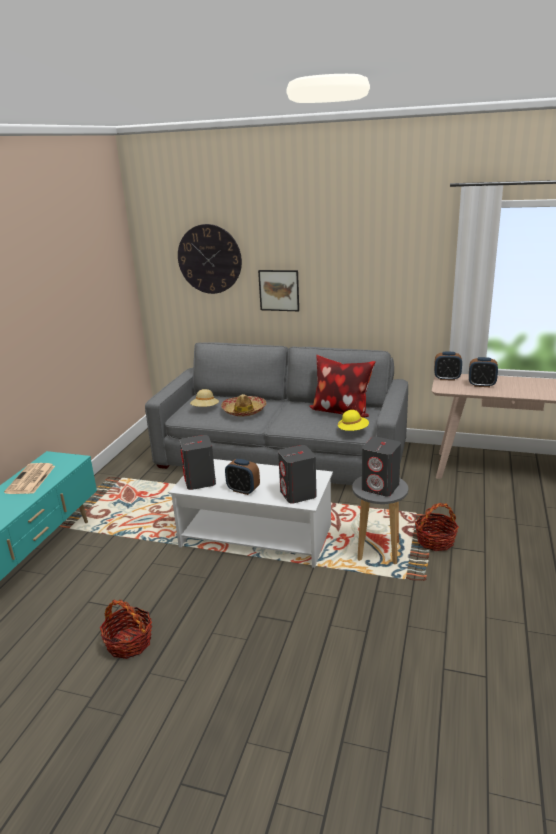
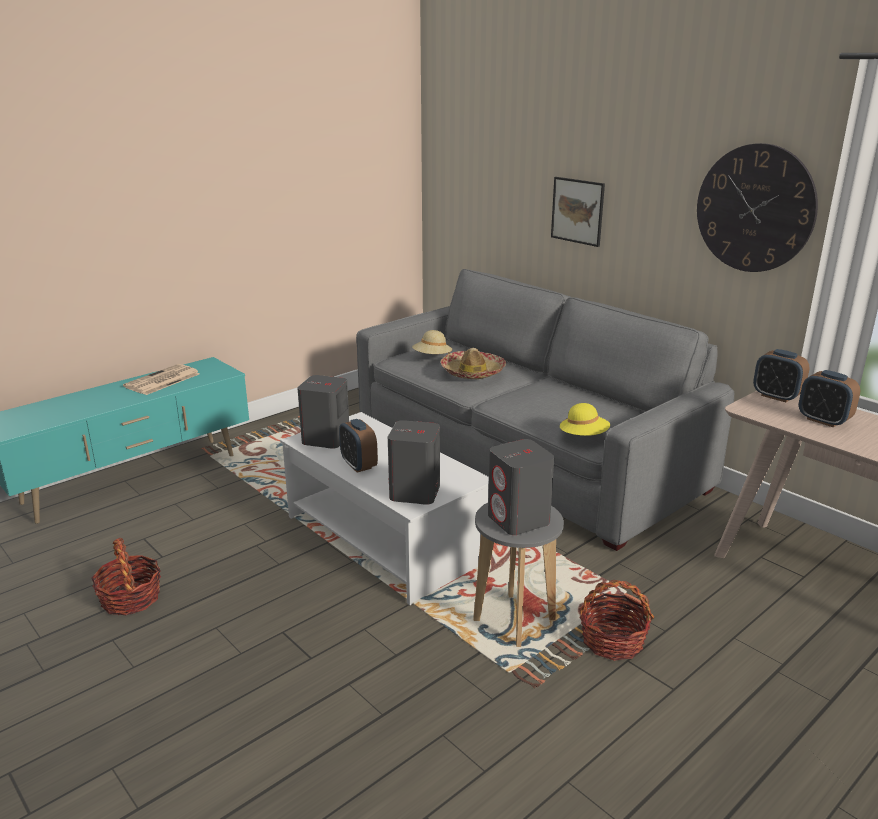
camera: 30 degrees right, 0 degrees up
wall clock [178,224,242,294] -> wall clock moved to [697,143,818,272]
pillow [309,355,376,417] -> none

